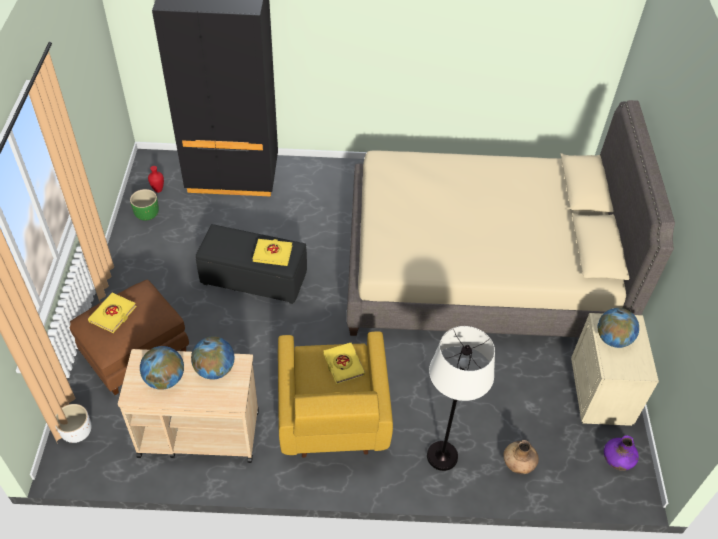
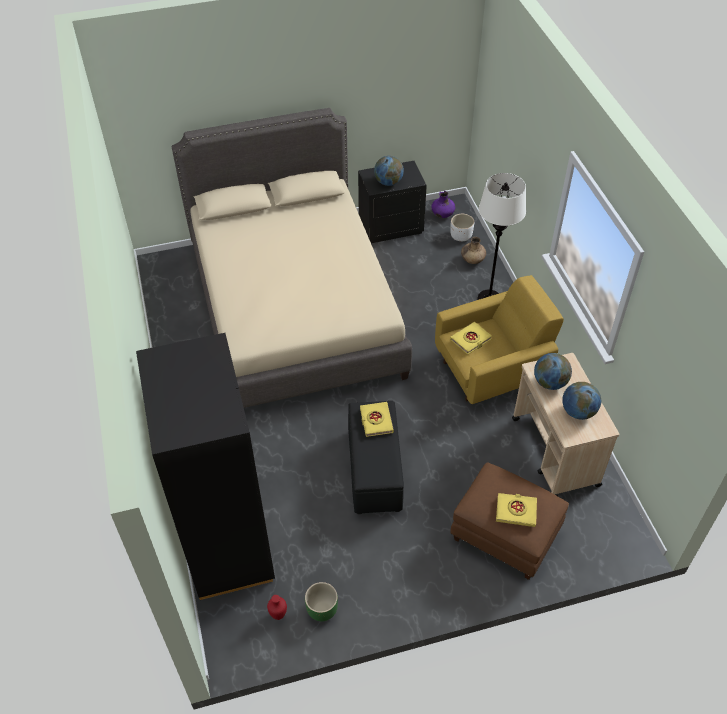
camera: 105 degrees left, 0 degrees up
white planter [55,404,92,443] -> white planter moved to [450,214,474,241]
beige nightstand [571,313,659,426] -> black nightstand [358,161,427,243]

